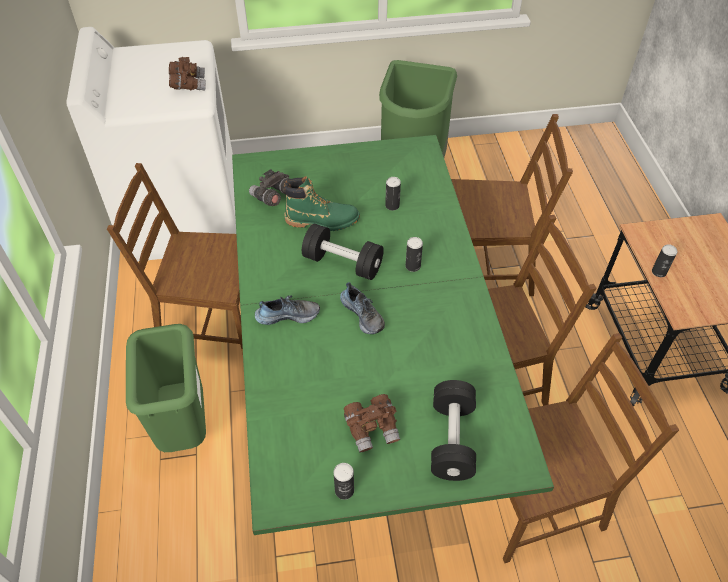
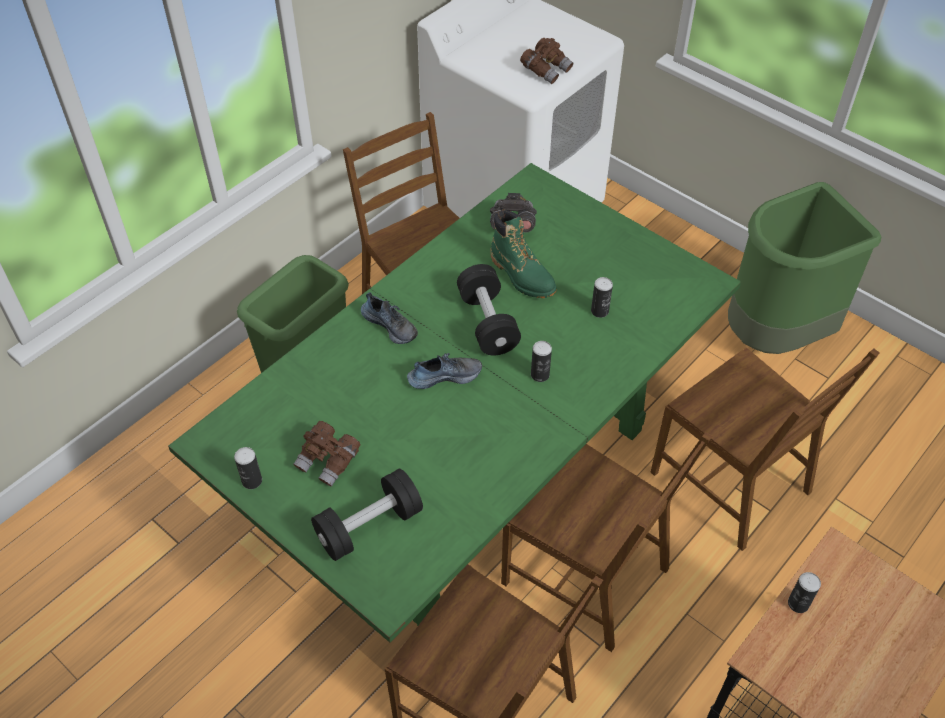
camera: 50 degrees right, 0 degrees up
shoe [340,282,385,334] -> shoe turned 120 degrees counterclockwise [407,353,482,389]

